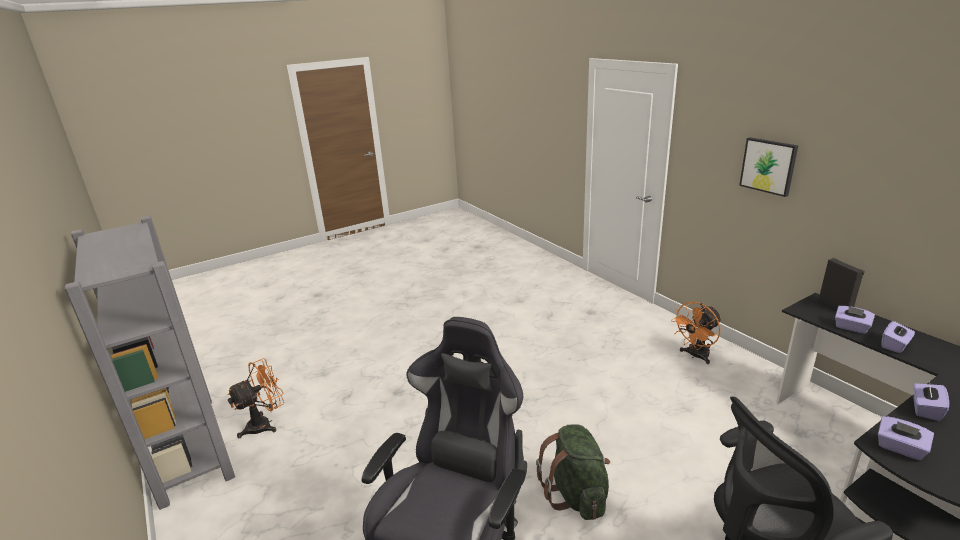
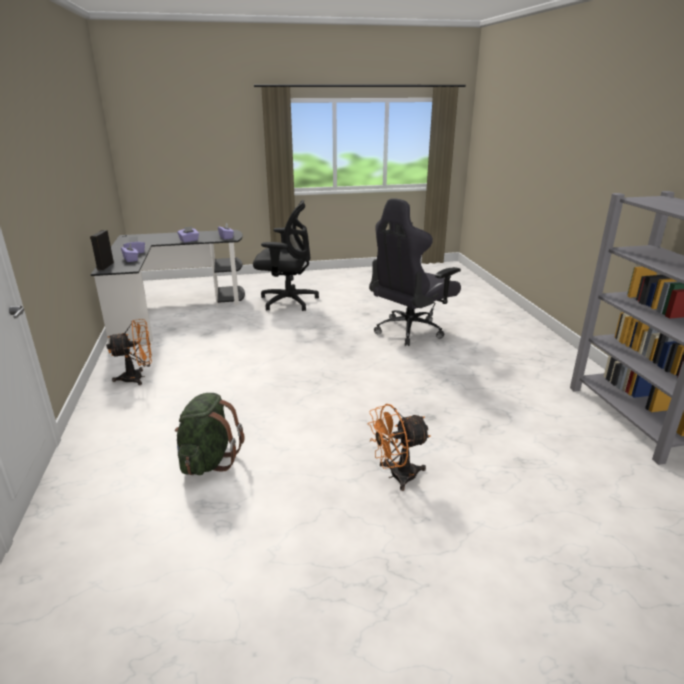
camera: 160 degrees left, 0 degrees up
orange fan [227,358,284,438] -> orange fan moved to [368,404,430,491]
green backpack [536,424,610,520] -> green backpack moved to [175,393,245,475]
picture [739,137,798,197] -> none

